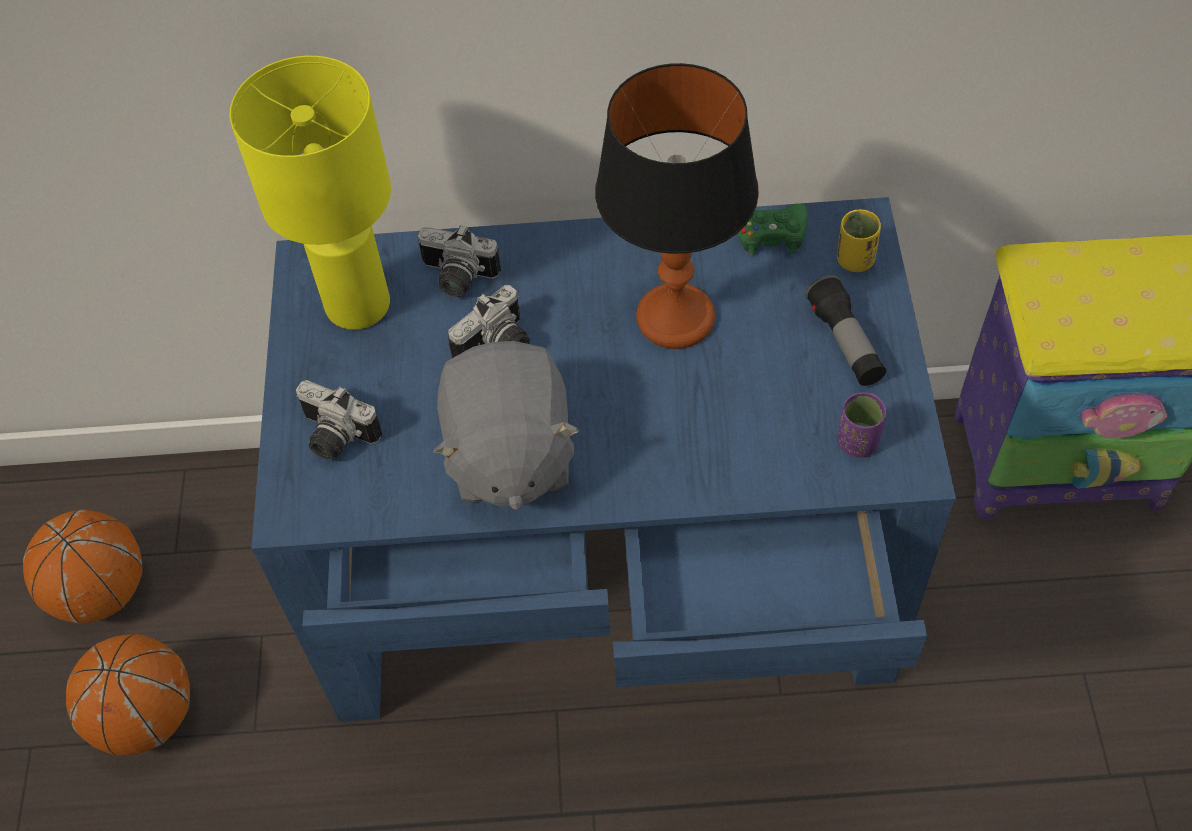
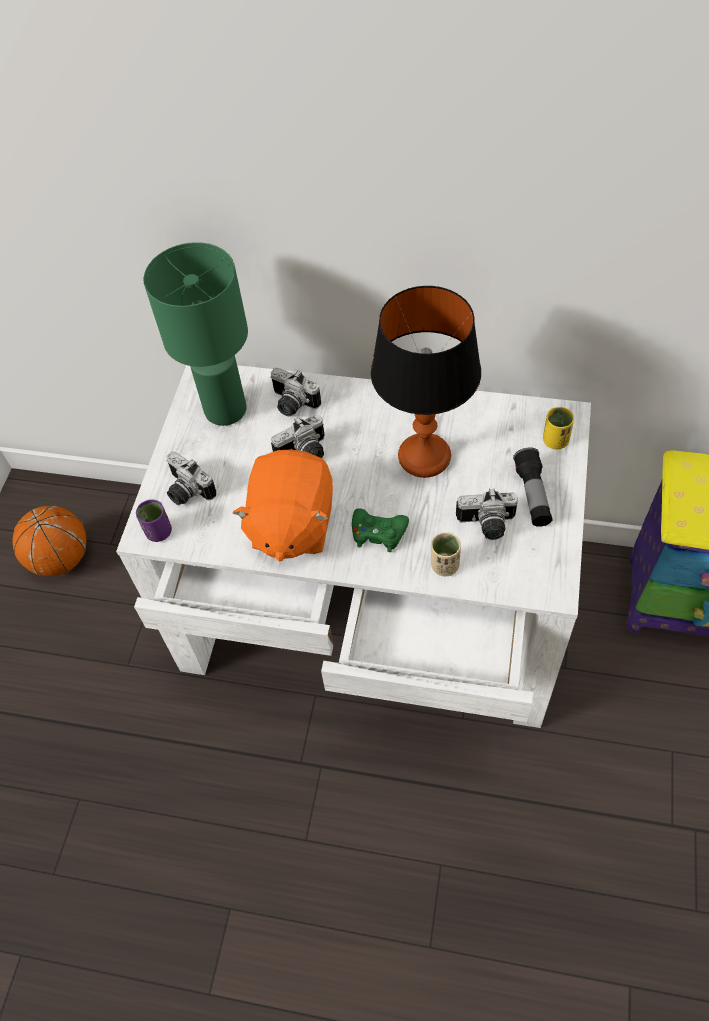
camera: 15 degrees right, 0 degrees up
basketball [66,634,190,756] -> none
yellow table lamp [230,56,391,330] -> green table lamp [143,242,248,426]
blue desk [251,197,956,722] -> white desk [116,365,591,728]
grey plush toy [433,341,580,510] -> orange plush toy [232,450,333,561]
green game controller [737,203,808,255] -> green game controller moved to [352,508,409,552]
purple cup [837,392,887,457] -> purple cup moved to [136,500,172,542]
none -> beige cup [431,532,461,576]
none -> camera [456,489,518,540]

